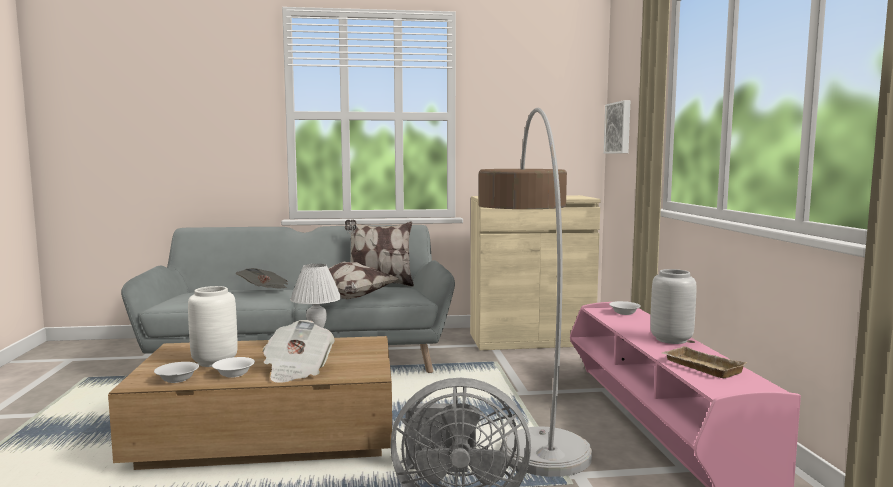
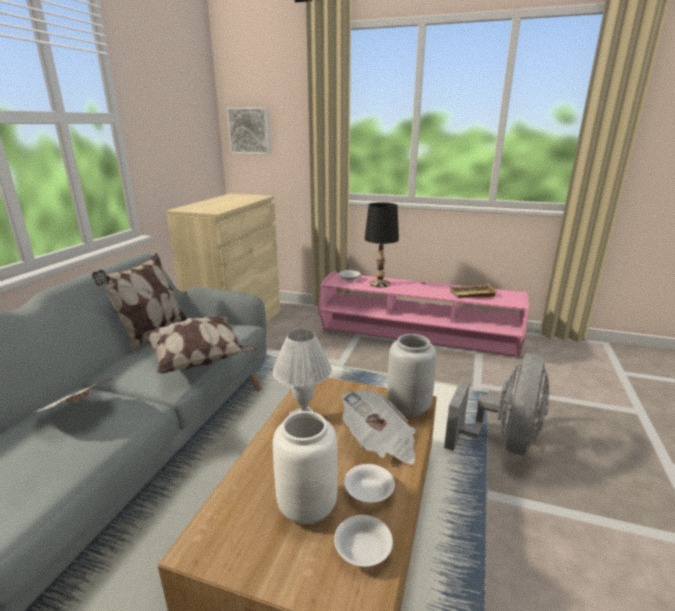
camera: 65 degrees left, 15 degrees up
floor lamp [479,108,592,477] -> none
grey vase [650,269,696,344] -> grey vase moved to [387,334,437,417]
none -> black table lamp [365,202,399,287]

